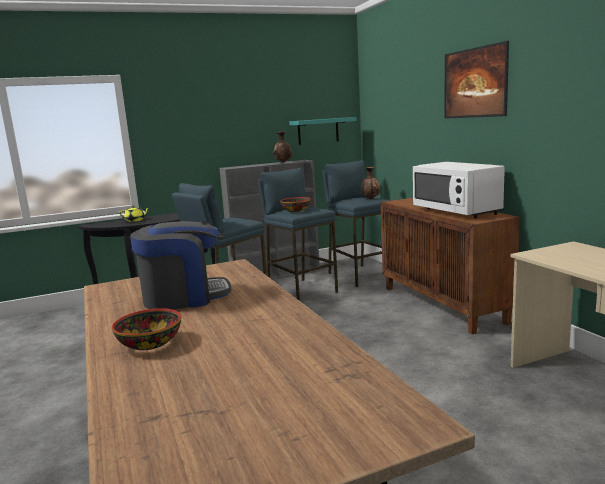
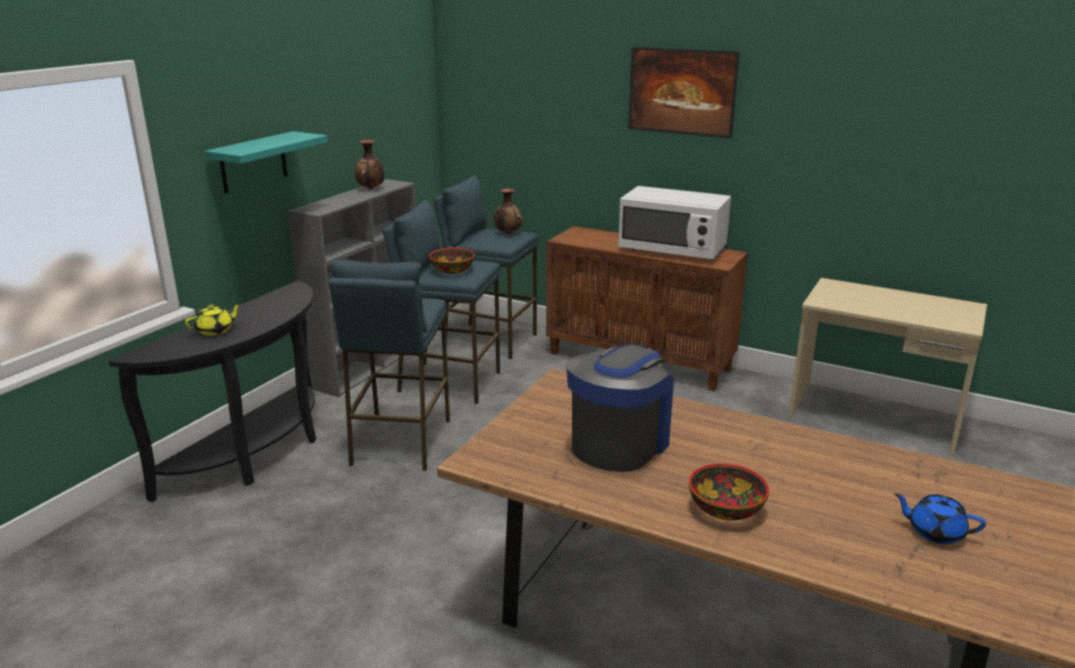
camera: 40 degrees left, 10 degrees up
turquoise shelf [289,117,356,145] -> turquoise shelf moved to [204,131,328,194]
none -> blue teapot [894,493,986,544]

